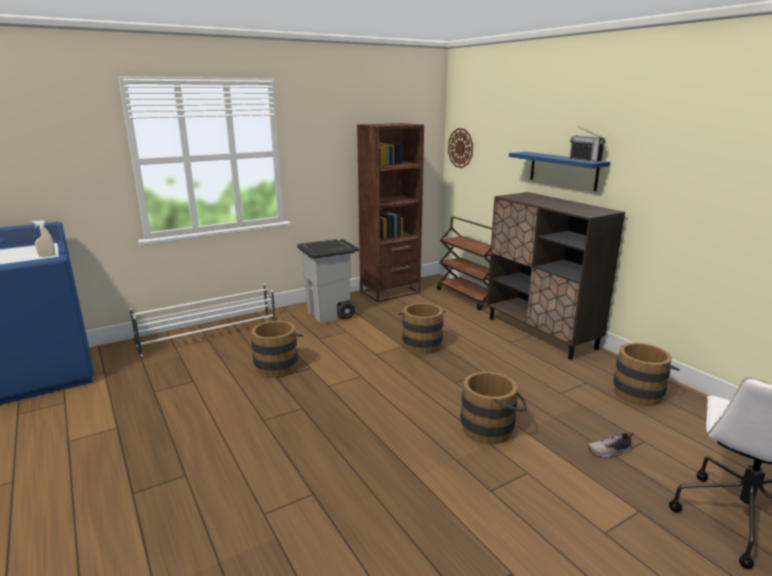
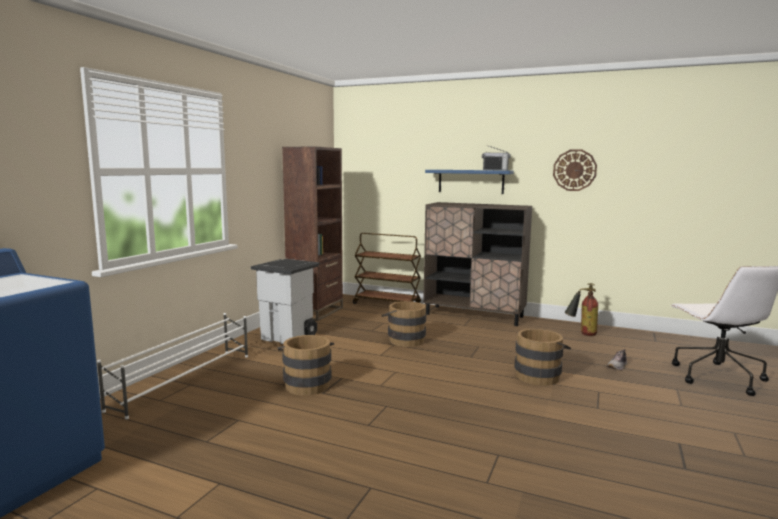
camera: 35 degrees left, 10 degrees down
beige spray bottle [32,221,55,257] -> none
wall clock [448,128,473,168] -> wall clock moved to [553,149,597,191]
brown bucket [613,343,680,406] -> fire extinguisher [565,283,598,336]

